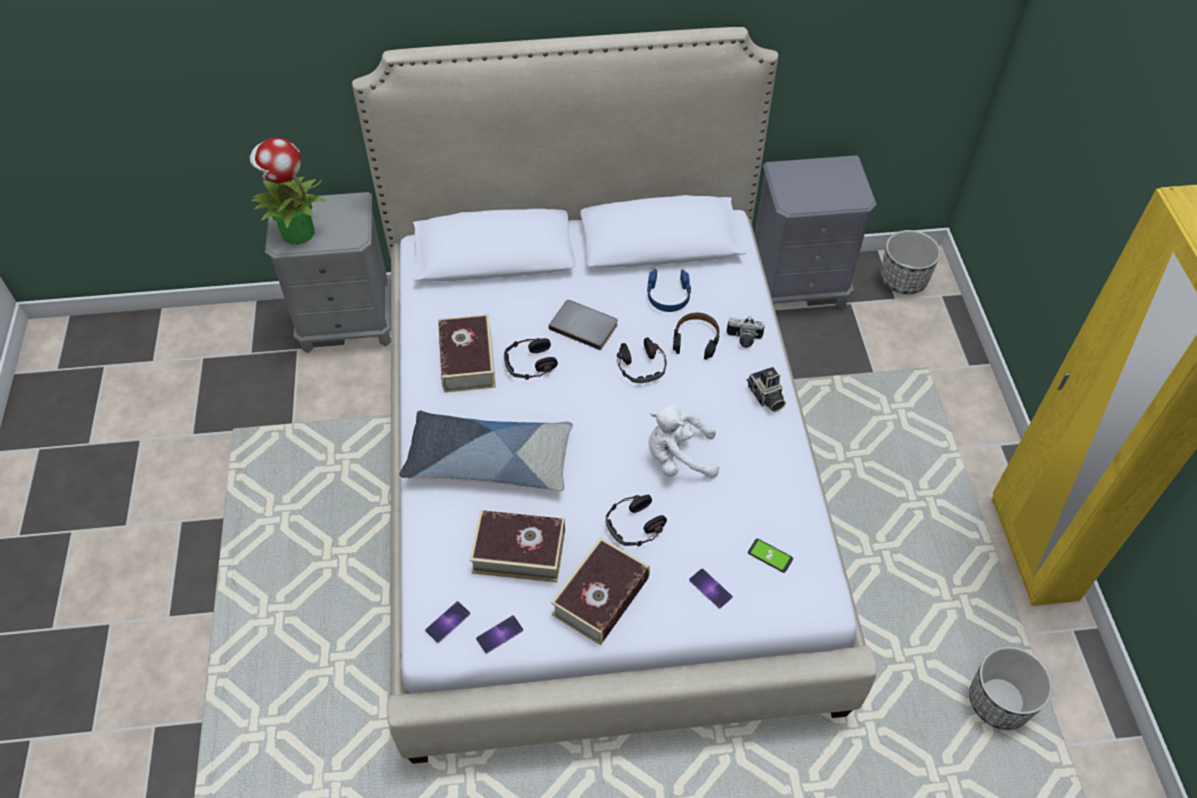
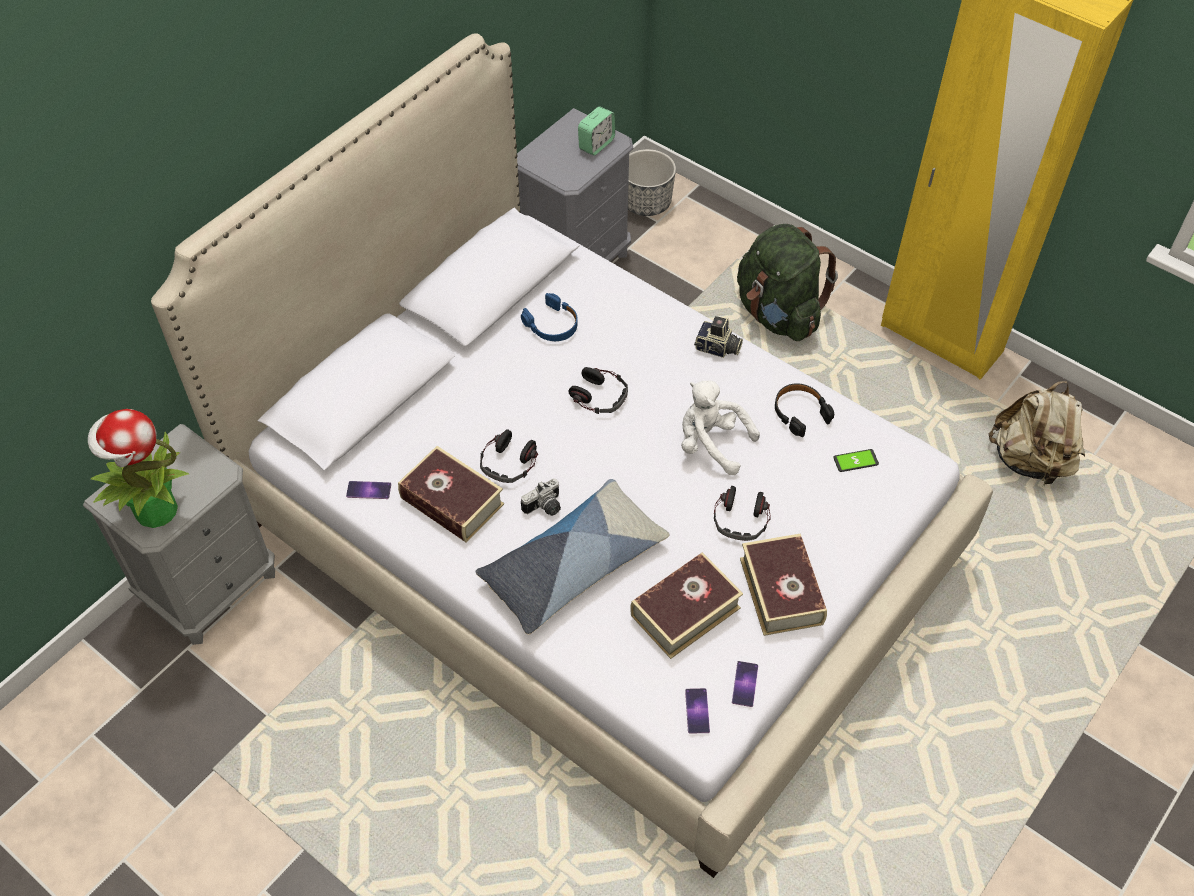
camera: 45 degrees left, 0 degrees up
grey book [549,300,618,350] -> none
white plush toy [648,403,719,479] -> white plush toy turned 75 degrees clockwise [681,381,760,475]
black headphones [673,313,720,360] -> black headphones moved to [775,383,834,437]
phone [689,568,733,609] -> phone moved to [346,481,391,499]
camera [727,316,765,348] -> camera moved to [521,478,561,516]
planter [969,646,1053,730] -> beige backpack [989,381,1085,487]
none -> alarm clock [578,106,615,156]
none -> green backpack [737,224,838,341]

